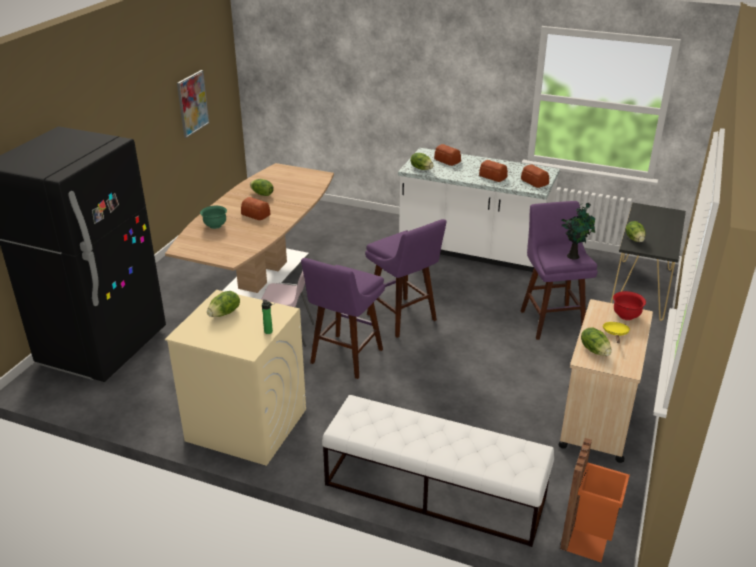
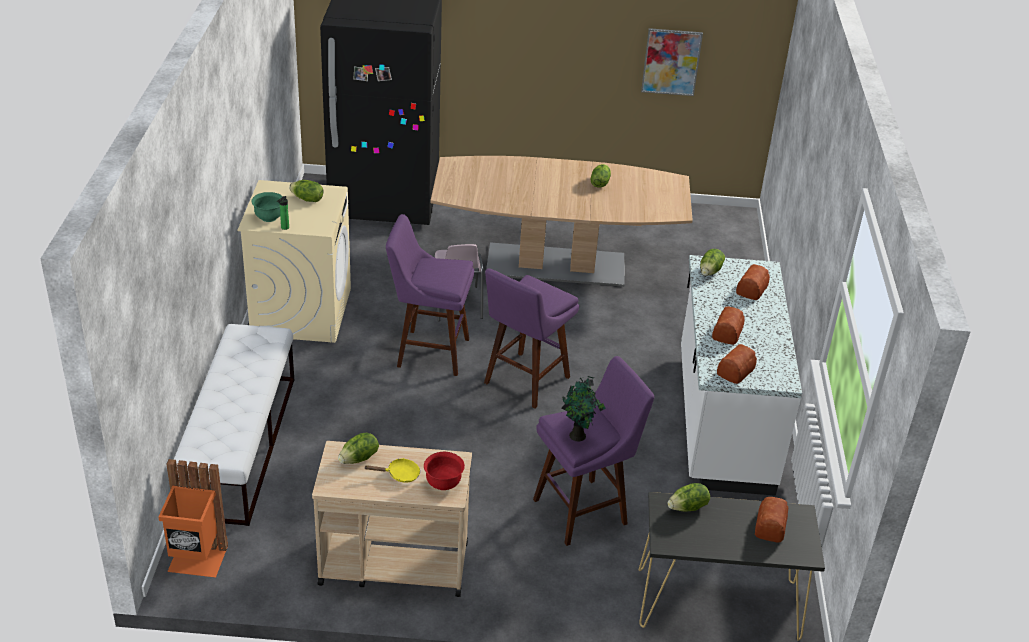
camera: 70 degrees right, 5 degrees up
green bowl [200,206,227,229] -> green bowl moved to [251,192,283,222]
bread [241,197,270,220] -> bread moved to [755,497,788,542]

